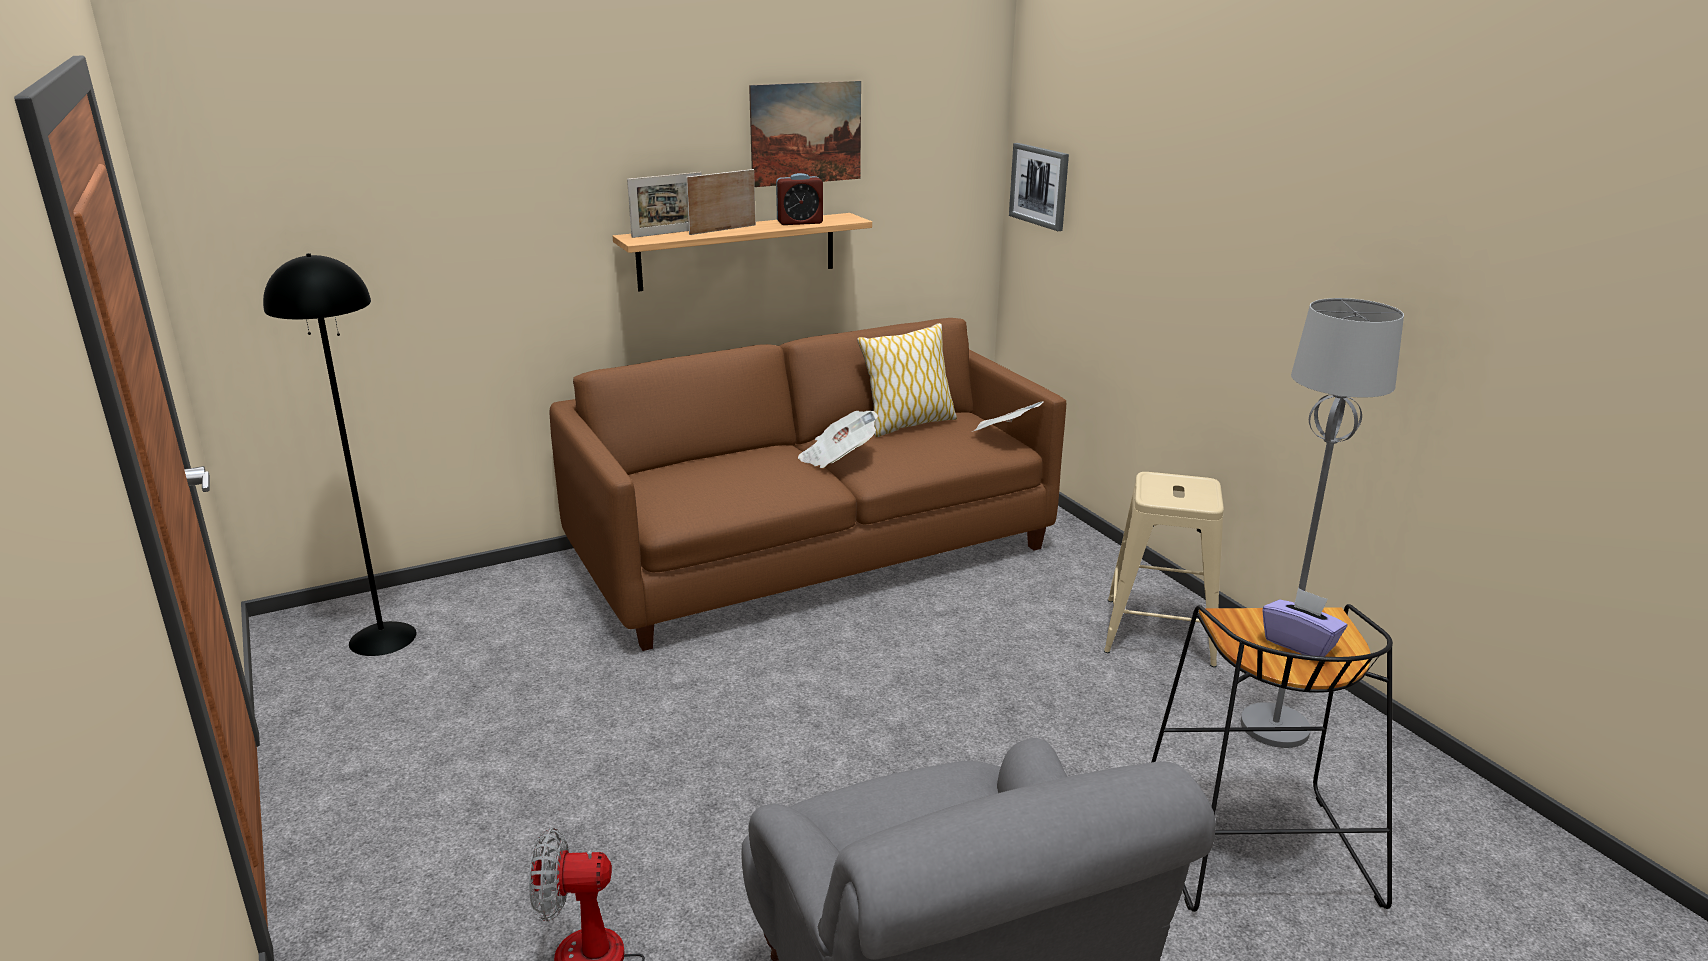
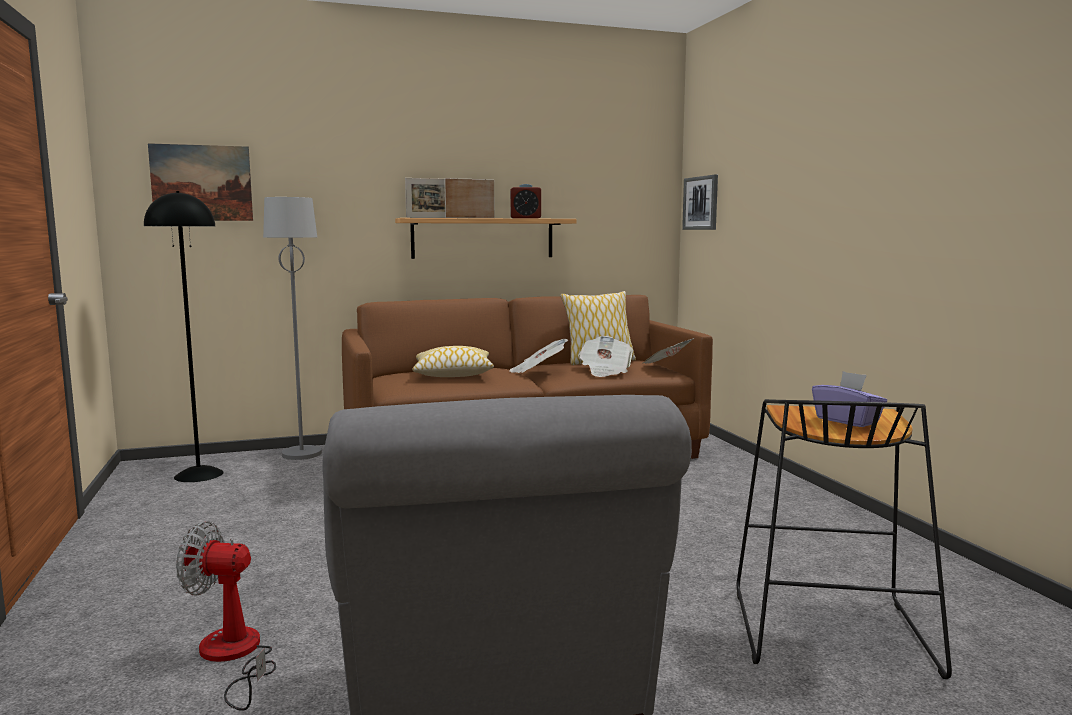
camera: 10 degrees right, 15 degrees down
picture [749,81,861,187] -> picture moved to [148,143,253,221]
beige stool [1104,472,1224,667] -> none
grey floor lamp [1241,298,1404,748] -> grey floor lamp moved to [263,197,322,460]
none -> pillow [412,346,494,377]
none -> newspaper [579,336,633,377]

